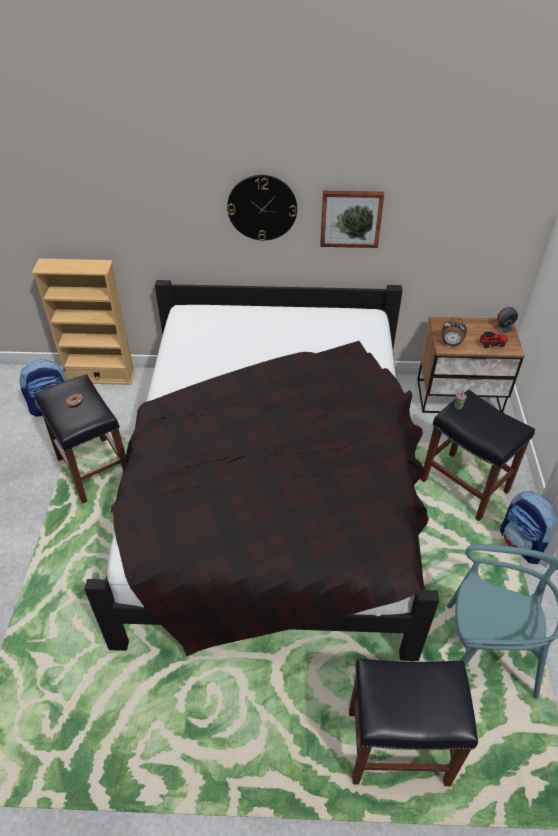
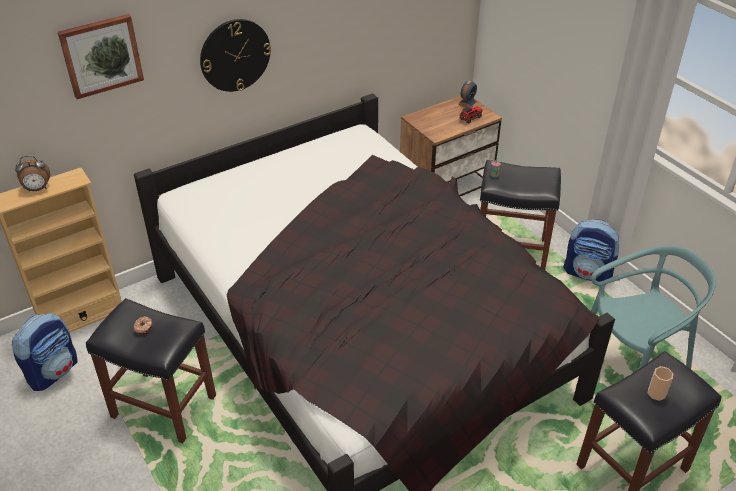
camera: 35 degrees left, 5 degrees down
picture [320,191,384,248] -> picture moved to [58,14,144,99]
alarm clock [441,318,467,346] -> alarm clock moved to [15,156,50,191]
none -> cup [648,366,673,401]

